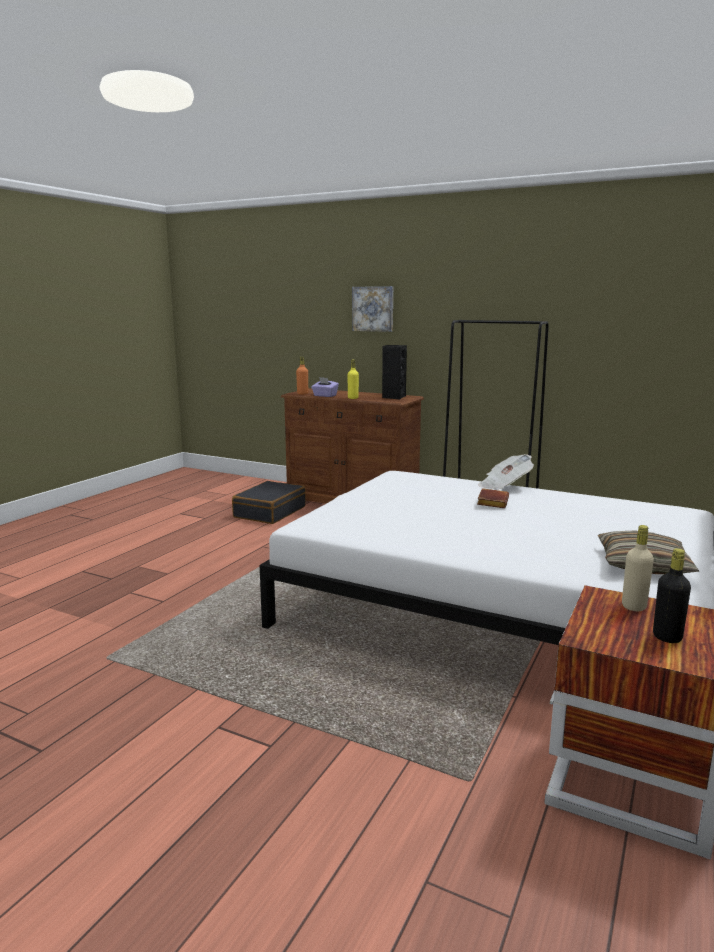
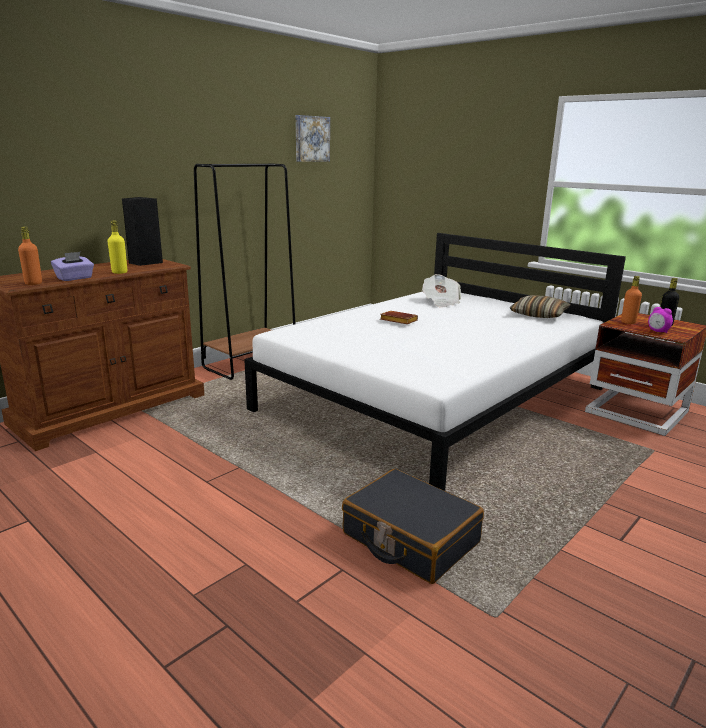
camera: 75 degrees left, 5 degrees up
black suitcase [232,481,306,524] -> black suitcase moved to [342,469,484,584]
picture [352,286,393,332] -> picture moved to [296,115,330,162]
newspaper [478,454,534,489] -> newspaper moved to [422,274,461,308]
beige bottle [622,525,654,611] -> orange bottle [621,276,642,324]
none -> alarm clock [648,307,673,333]

